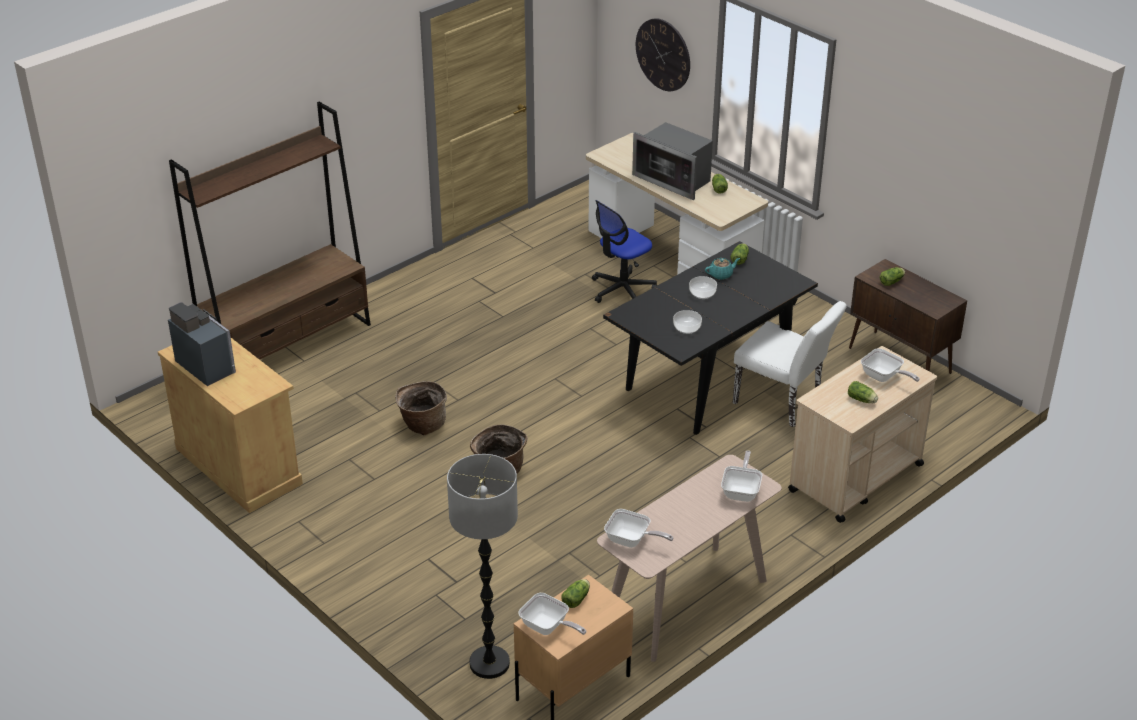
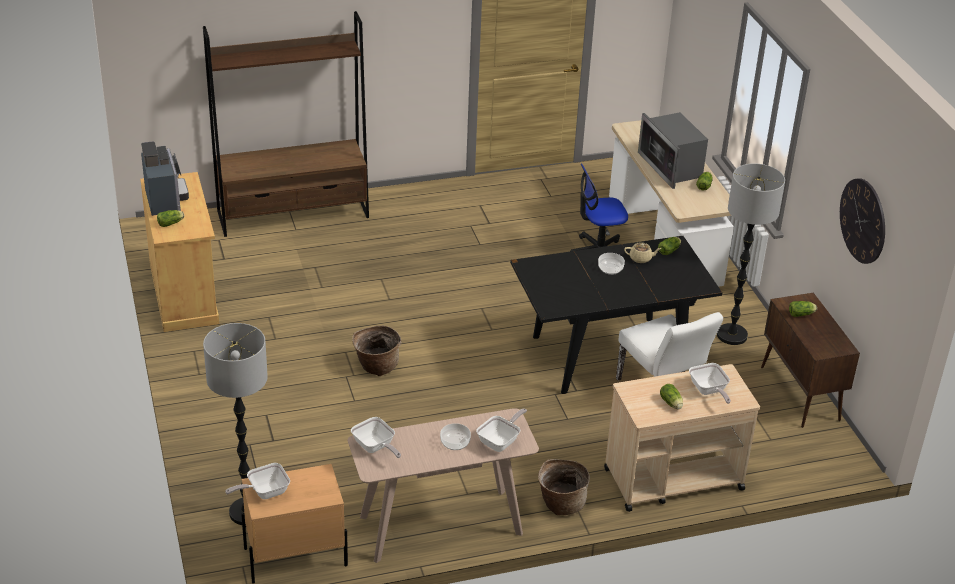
camera: 25 degrees right, 0 degrees up
basket [395,381,447,435] -> basket moved to [538,459,590,515]
frying pan [518,593,586,635] -> frying pan turned 90 degrees clockwise [225,463,290,499]
lettuce [561,579,590,608] -> lettuce moved to [157,210,184,227]
wall clock [636,18,690,91] -> wall clock moved to [840,178,885,264]
bowl [673,310,702,334] -> bowl moved to [440,423,471,450]
turquoise teapot [705,258,740,280] -> beige teapot [624,242,662,263]
none -> floor lamp [717,163,785,345]

